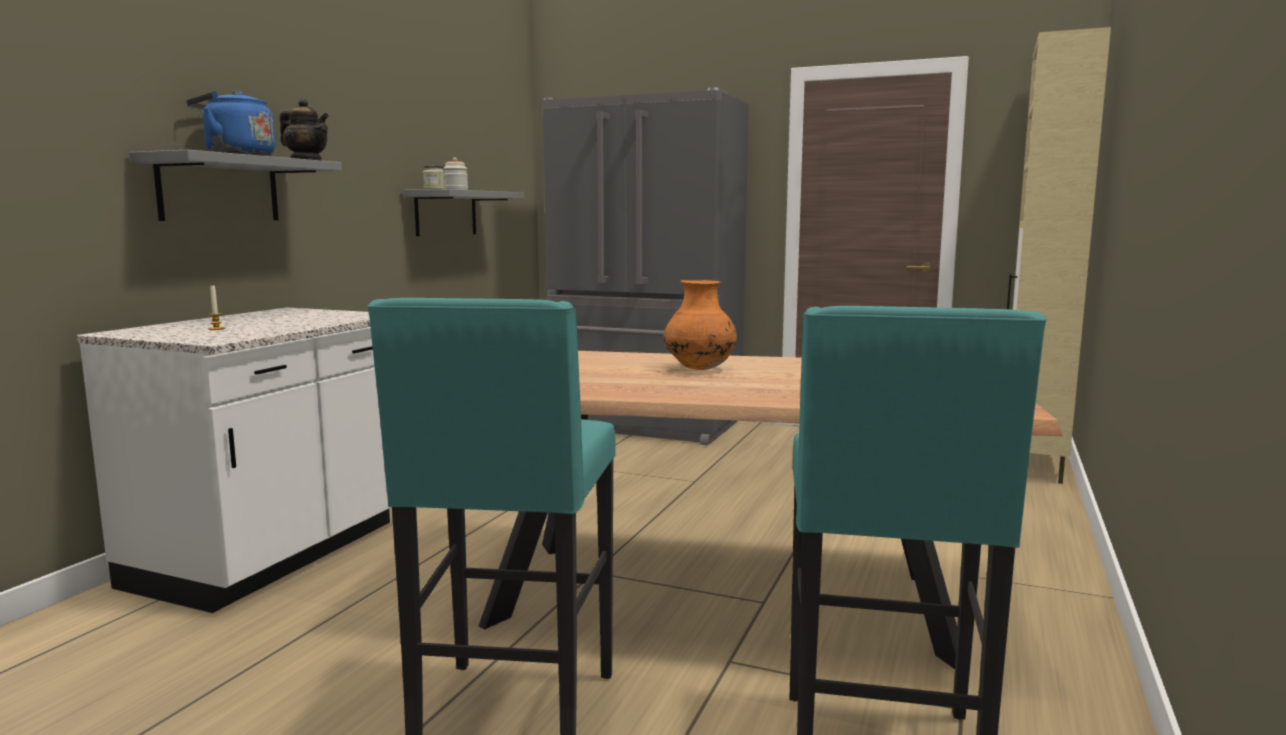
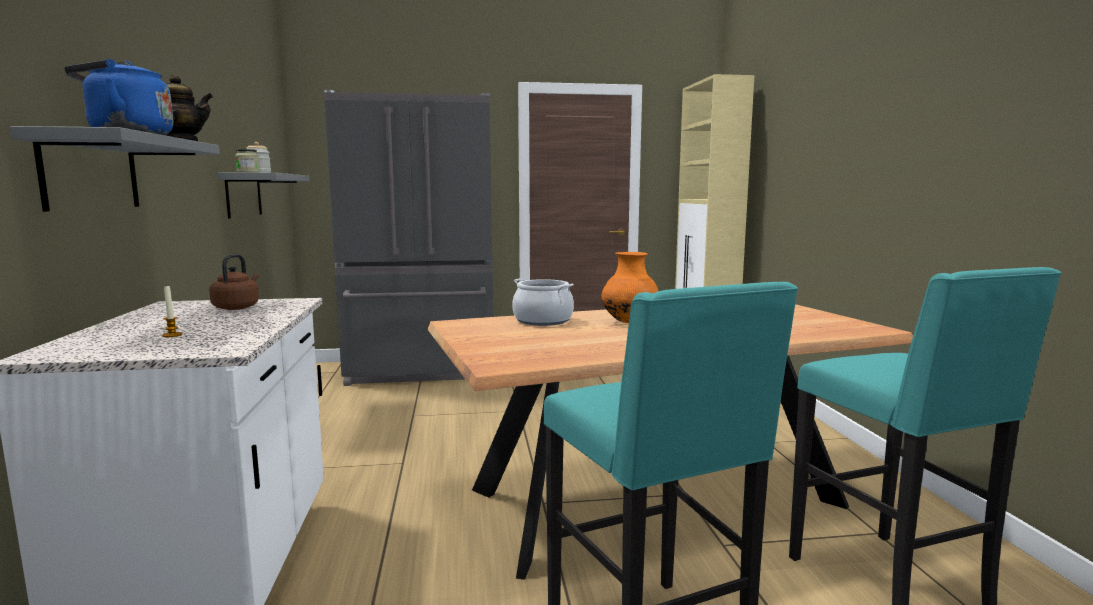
camera: 30 degrees left, 0 degrees up
none -> brown kettle [209,254,259,310]
none -> cooking pot [512,279,574,326]

